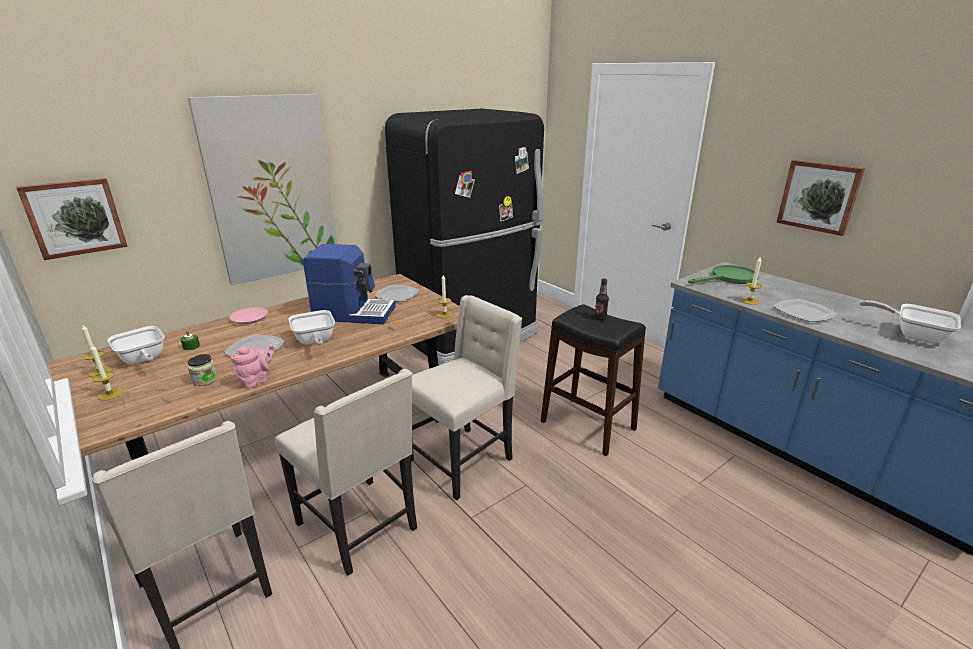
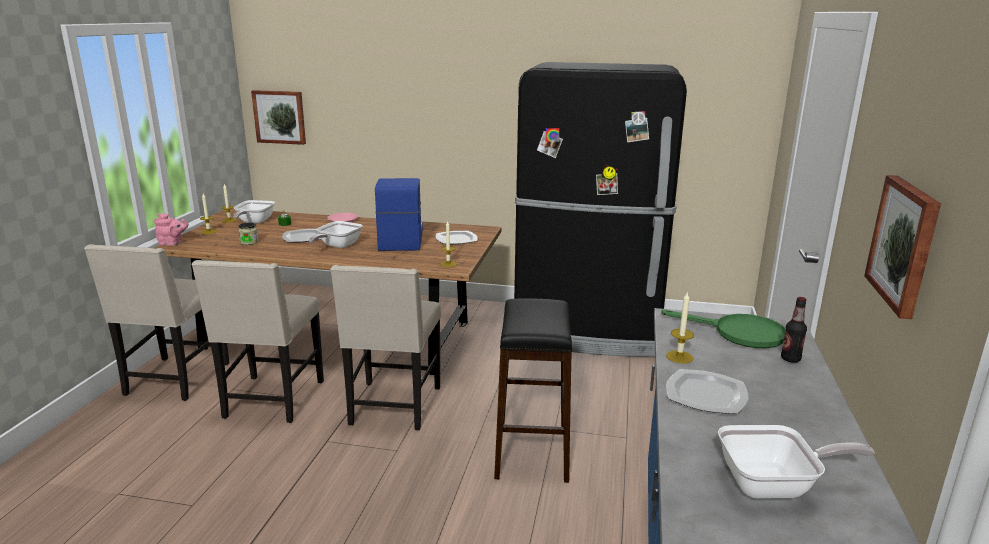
camera: 50 degrees right, 5 degrees down
picture [188,94,338,285] -> none
pink teapot [231,344,275,389] -> pink teapot moved to [154,213,189,245]
coffee machine [303,244,396,324] -> coffee machine turned 150 degrees counterclockwise [375,178,423,251]
beige chair [411,295,522,500] -> beige chair turned 90 degrees clockwise [330,265,441,431]
bottle [594,278,609,320] -> bottle moved to [781,297,807,363]
frying pan [860,300,961,344] -> frying pan turned 90 degrees clockwise [718,425,875,499]

